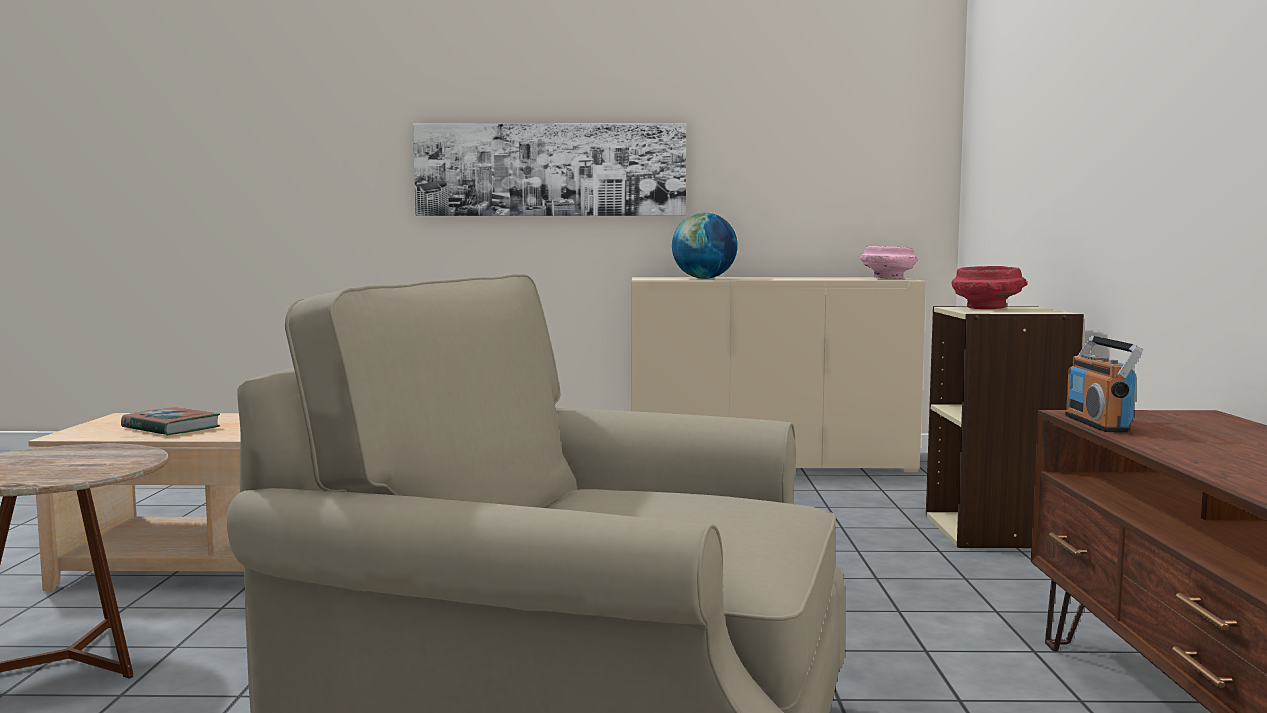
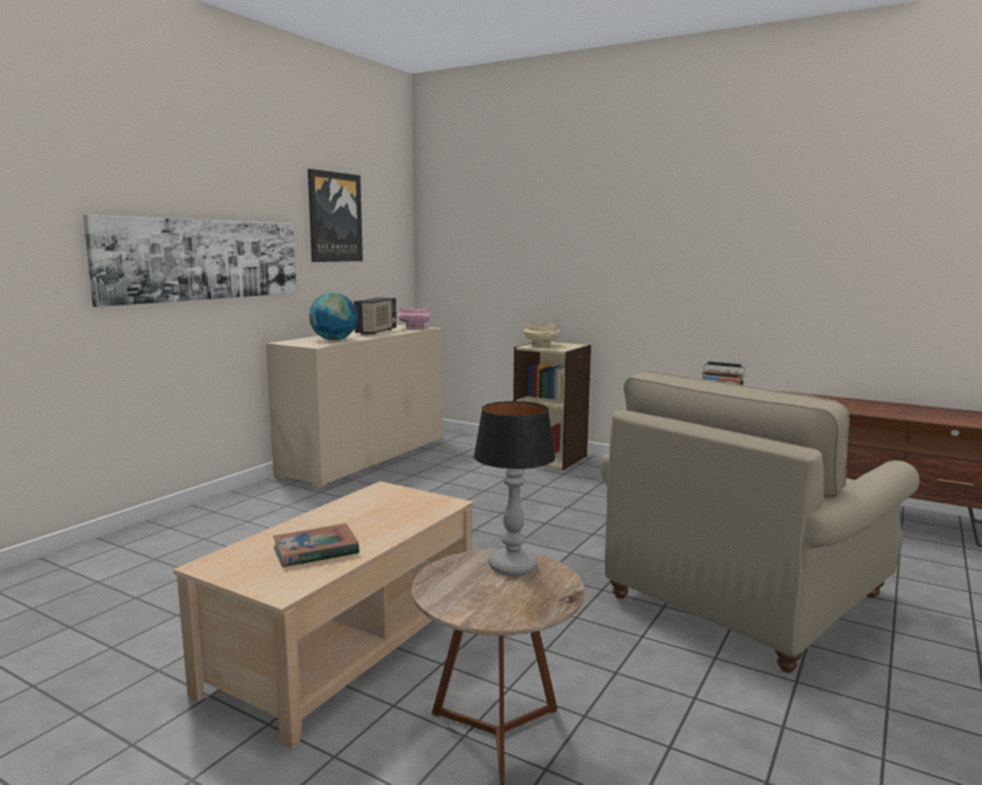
camera: 60 degrees left, 5 degrees up
red bowl [952,266,1027,309] -> beige bowl [523,322,560,347]
none -> picture [308,169,363,262]
none -> radio [354,297,396,335]
none -> table lamp [474,401,556,576]

